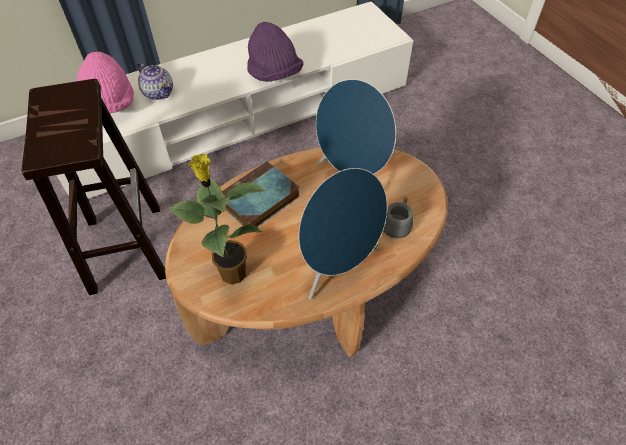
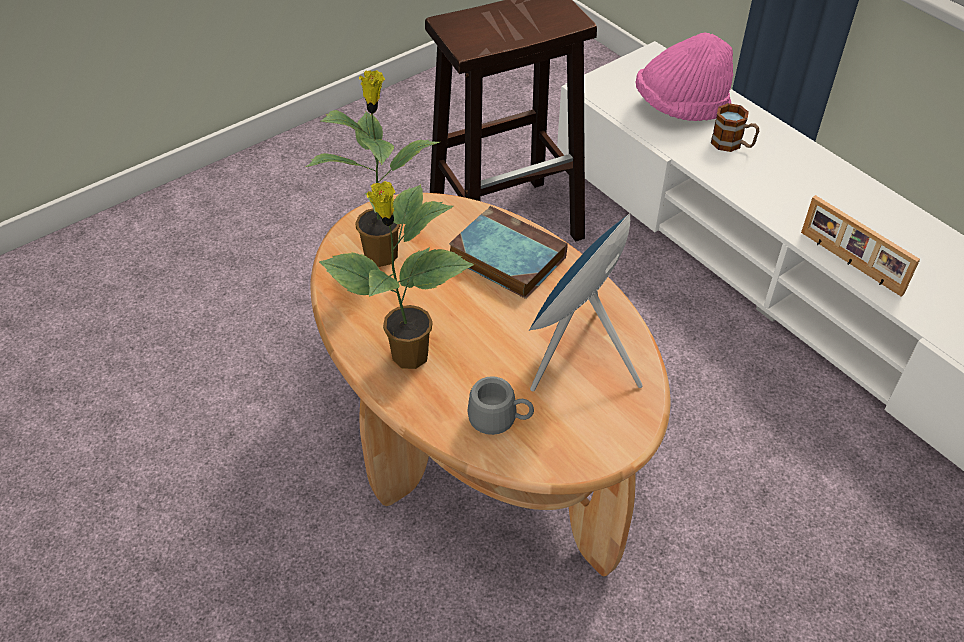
camera: 80 degrees right, 5 degrees down
teapot [137,62,173,100] -> mug [711,103,759,152]
purple hat [247,22,303,82] -> picture frame [801,195,920,297]
blue speaker [299,168,387,300] -> potted plant [319,181,474,369]

